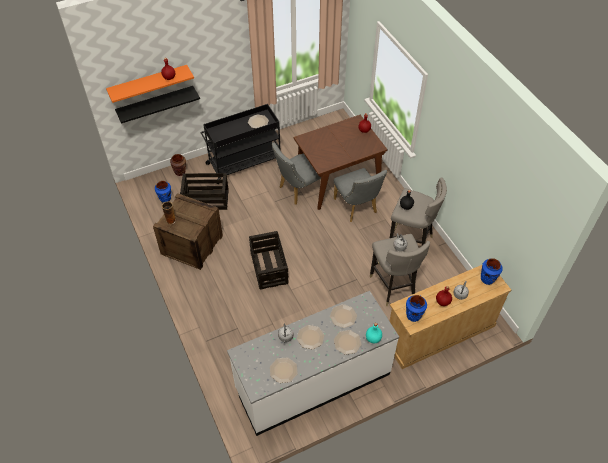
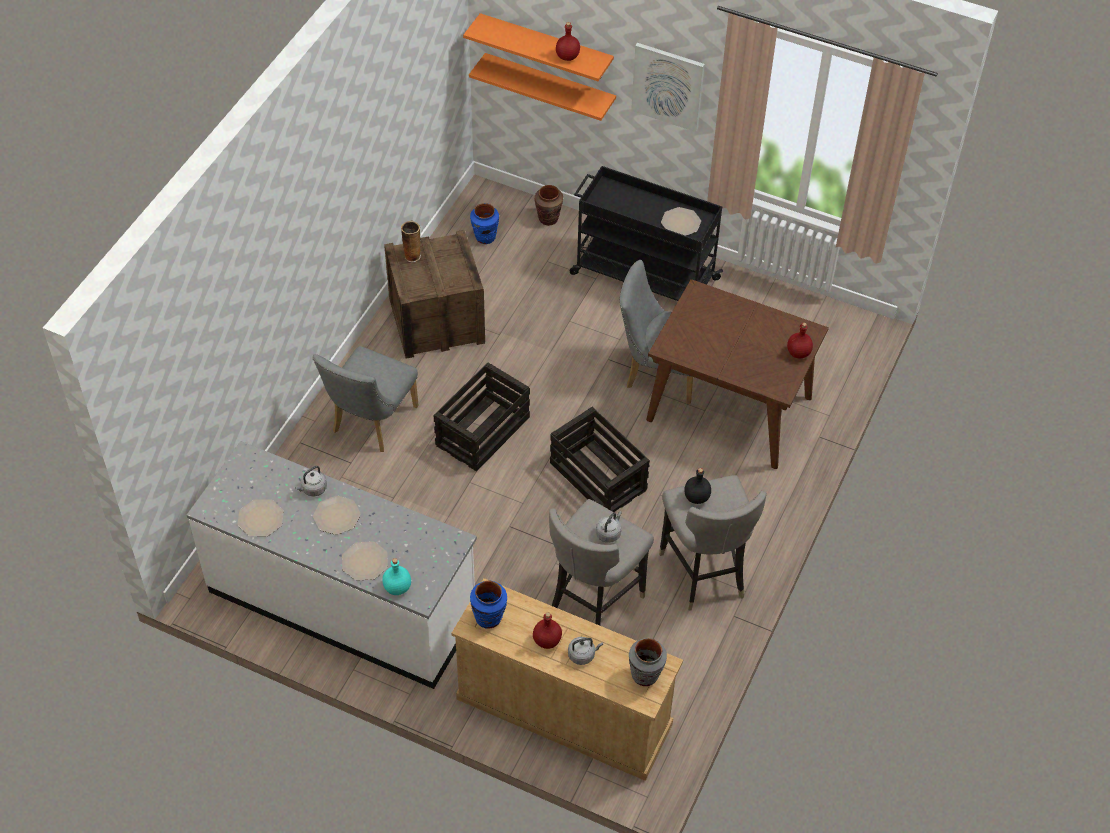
camera: 50 degrees right, 0 degrees up
black shelf [115,86,200,124] -> orange shelf [469,53,616,121]
crate [180,173,229,210] -> crate moved to [550,407,650,512]
plate [330,304,357,328] -> none
grey chair [334,168,387,222] -> grey chair moved to [313,346,419,452]
blue vase [481,258,503,285] -> grey vase [629,638,667,686]
none -> picture [631,43,705,132]

